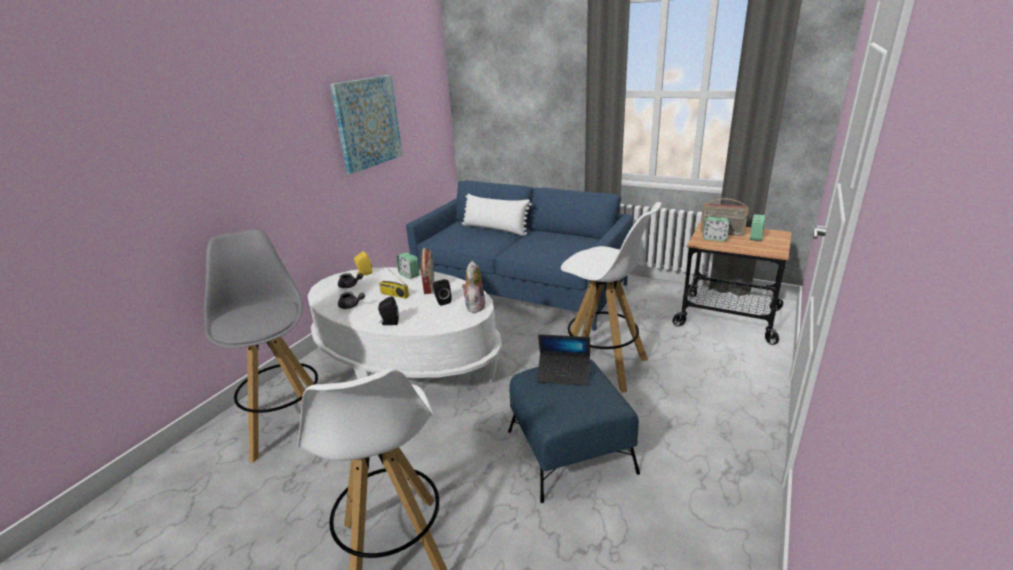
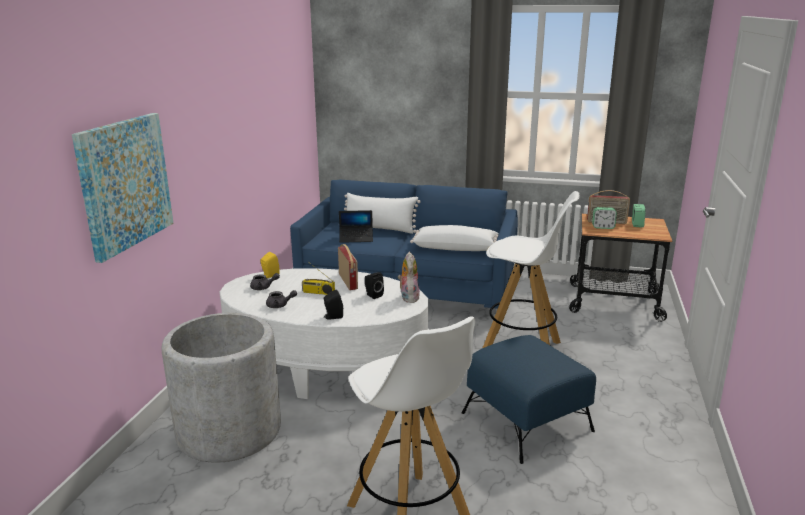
camera: 15 degrees left, 5 degrees down
grey stool [204,229,318,463] -> grey planter [162,313,281,463]
picture [330,75,403,174] -> picture moved to [72,113,174,263]
alarm clock [397,252,420,279] -> none
laptop [537,334,590,386] -> laptop moved to [339,210,373,243]
none -> white pillow [410,225,499,251]

